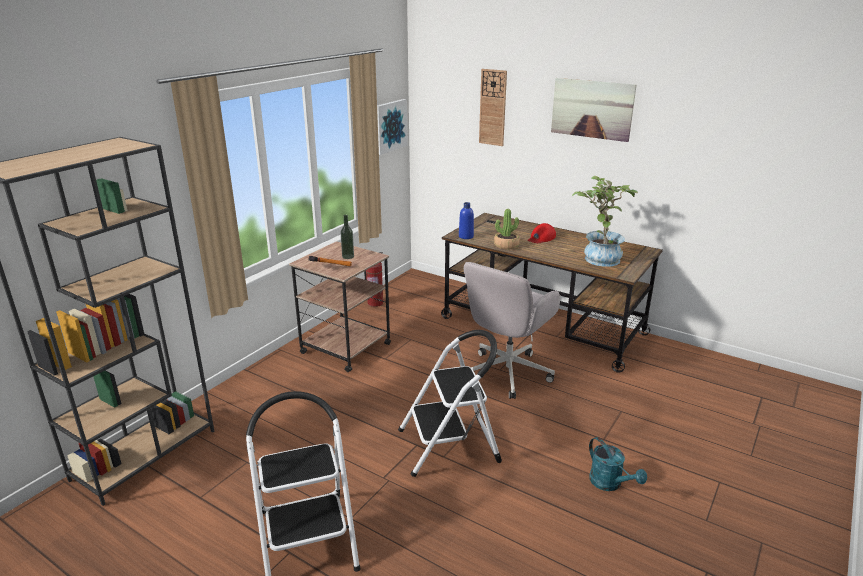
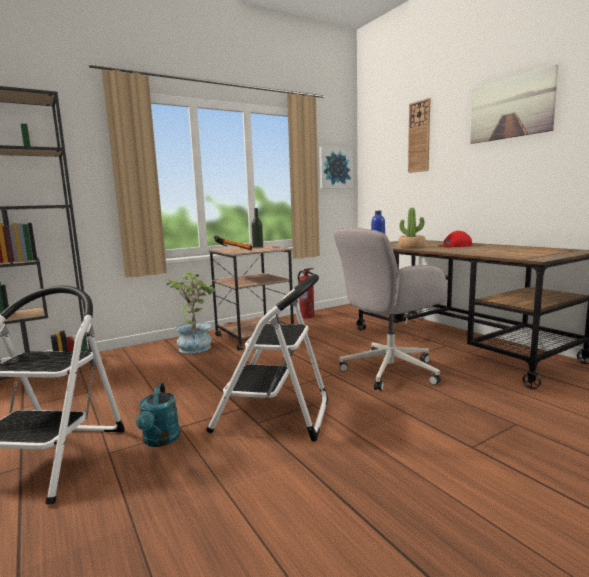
camera: 25 degrees right, 15 degrees down
potted plant [572,176,638,267] -> potted plant moved to [164,272,215,354]
turquoise watering can [589,437,647,491] -> turquoise watering can moved to [136,383,180,447]

